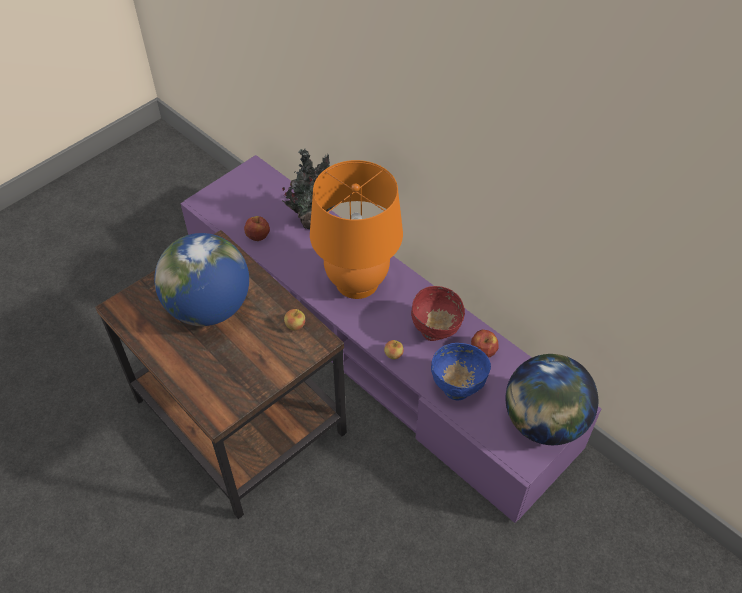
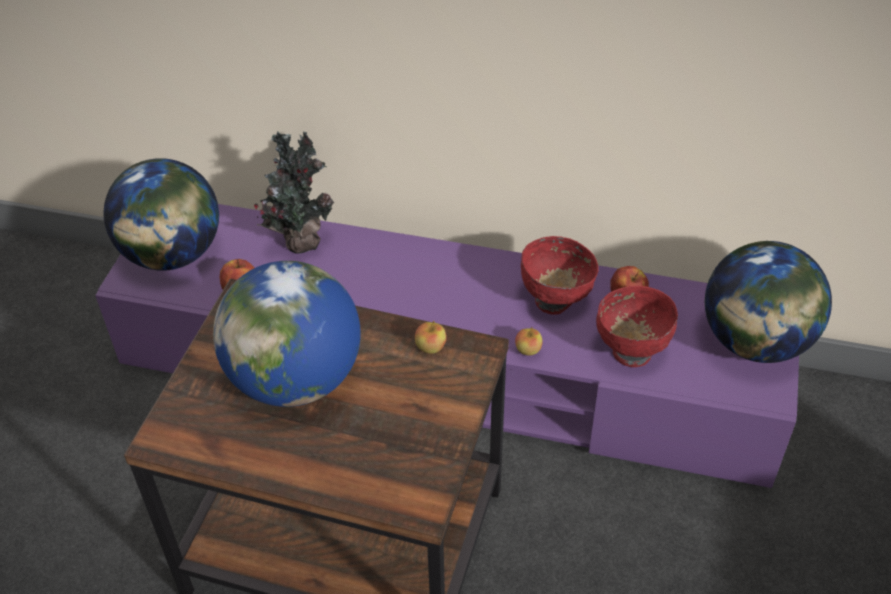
camera: 30 degrees left, 5 degrees down
orange table lamp [310,160,403,299] -> none
blue bowl [431,343,491,400] -> red bowl [596,286,678,367]
none -> globe [103,158,219,271]

